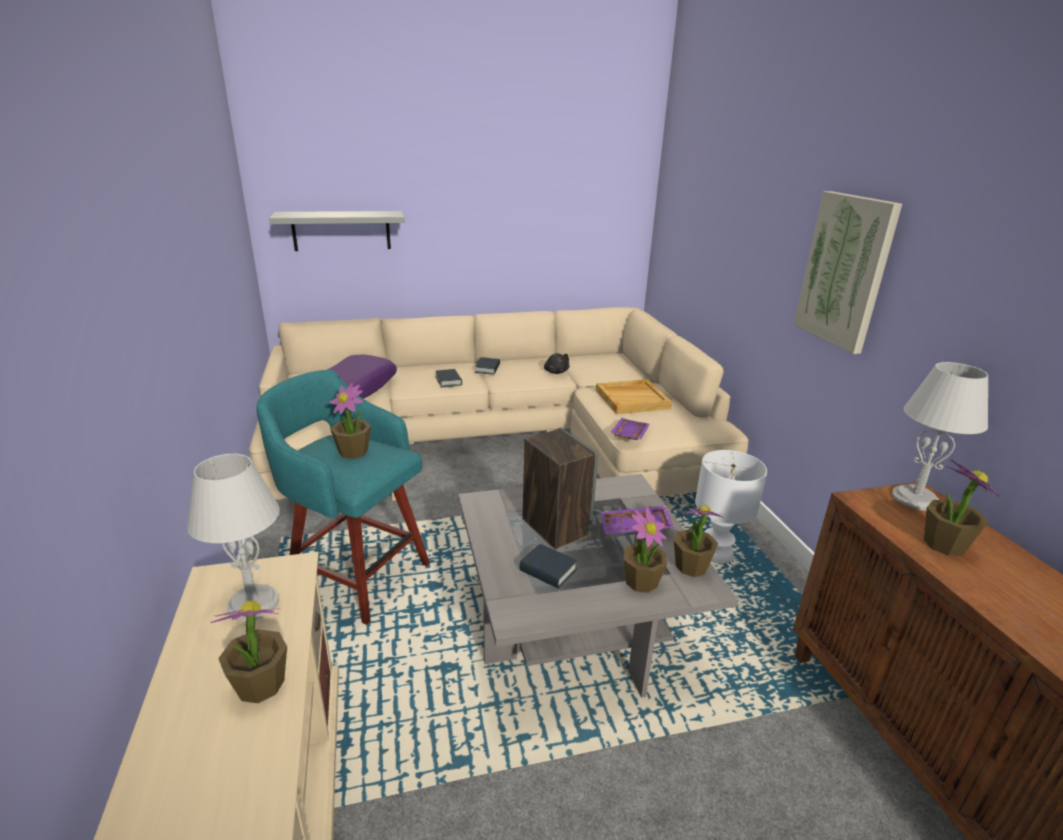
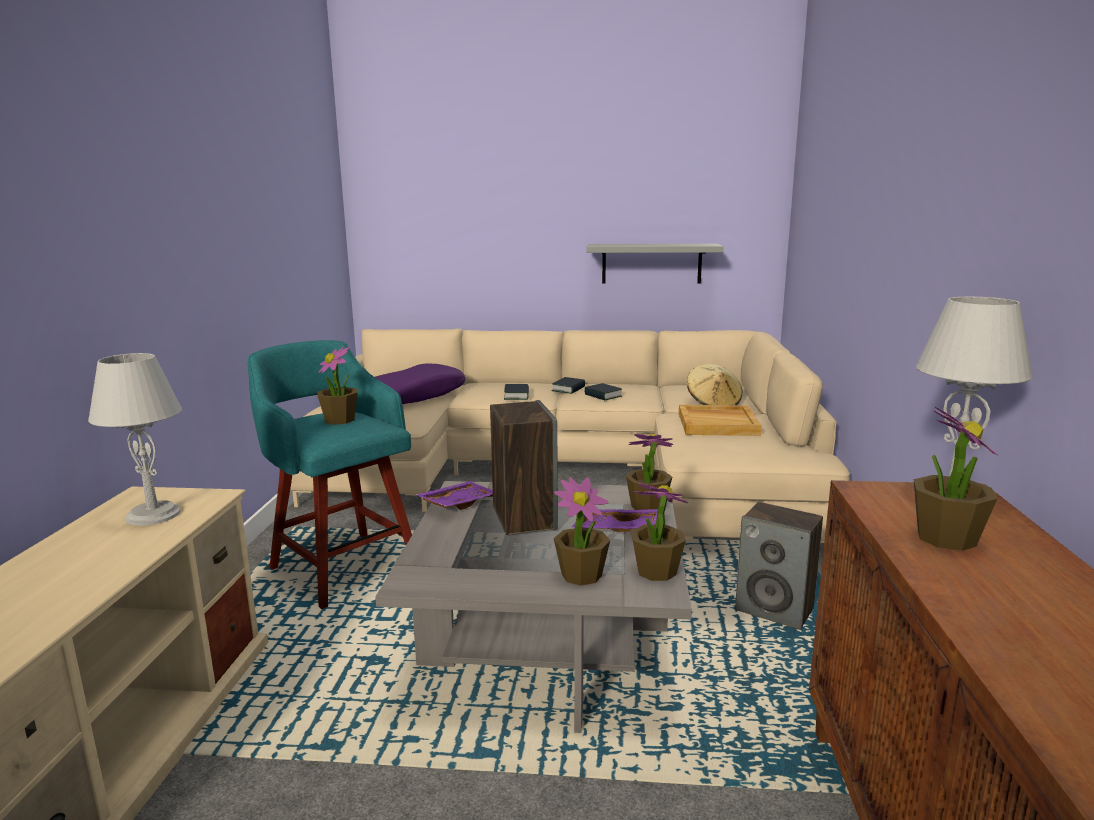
camera: 20 degrees right, 10 degrees down
potted plant [211,600,287,703] -> potted plant moved to [626,434,673,510]
grey shelf [269,211,405,251] -> grey shelf moved to [586,243,723,283]
book [519,544,577,589] -> book moved to [584,383,622,400]
black plush toy [544,353,569,374] -> none
purple tray [610,418,650,440] -> purple tray moved to [415,481,493,510]
white table lamp [695,450,767,563] -> speaker [735,502,823,630]
picture [794,191,902,354] -> none
none -> beige hat [687,364,743,405]

